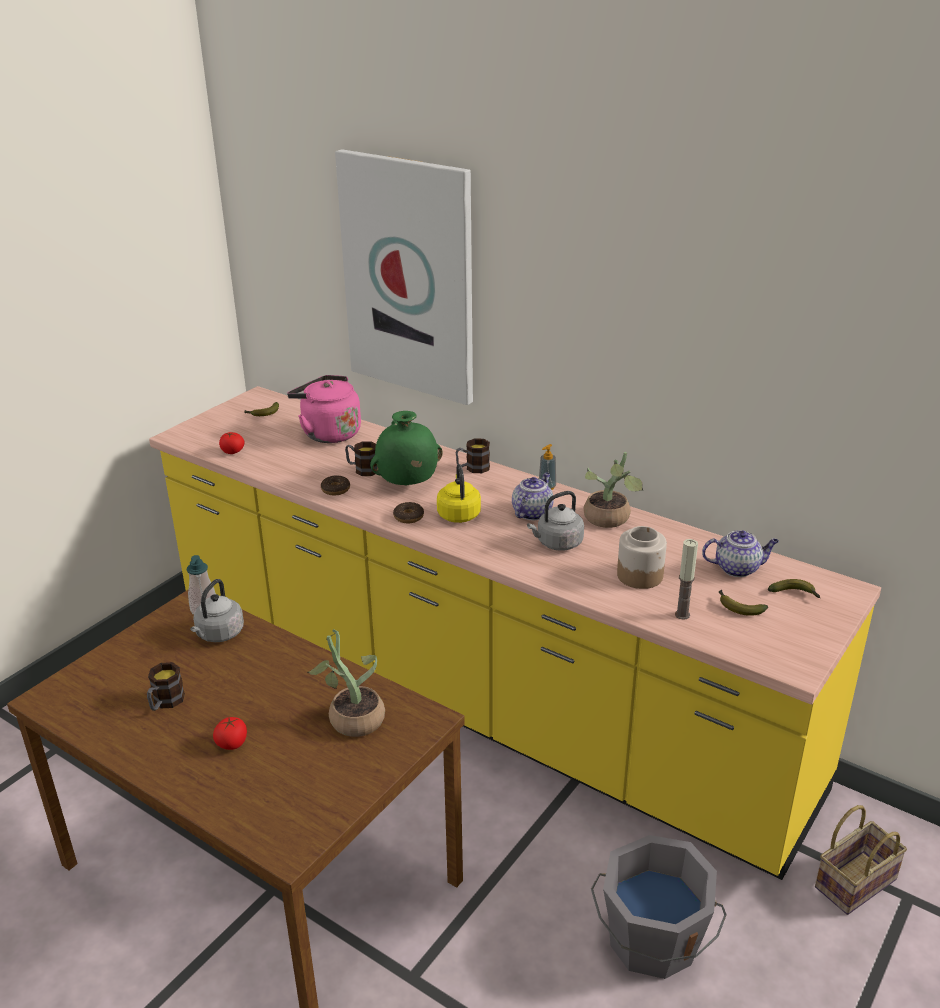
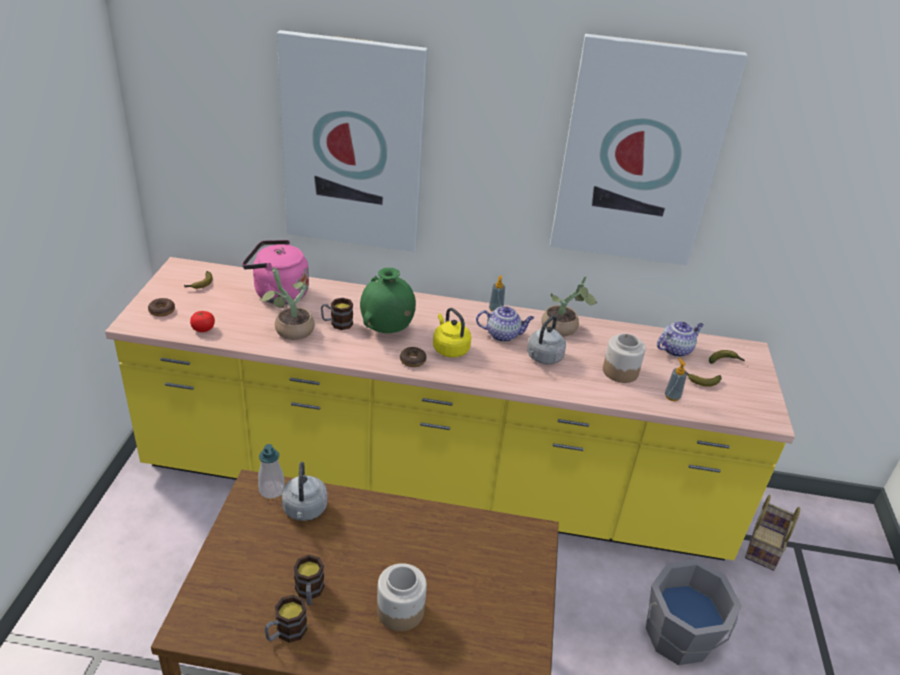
camera: 30 degrees left, 5 degrees up
tomato [213,717,247,750] -> jar [377,563,427,631]
potted plant [308,629,385,737] -> potted plant moved to [260,267,315,340]
donut [321,475,350,495] -> donut moved to [148,298,175,317]
mug [456,438,490,473] -> mug moved to [264,595,307,643]
teapot [512,473,554,520] -> teapot turned 90 degrees clockwise [476,306,534,342]
candle [675,539,698,620] -> soap dispenser [665,357,687,401]
none -> picture [550,34,748,265]

